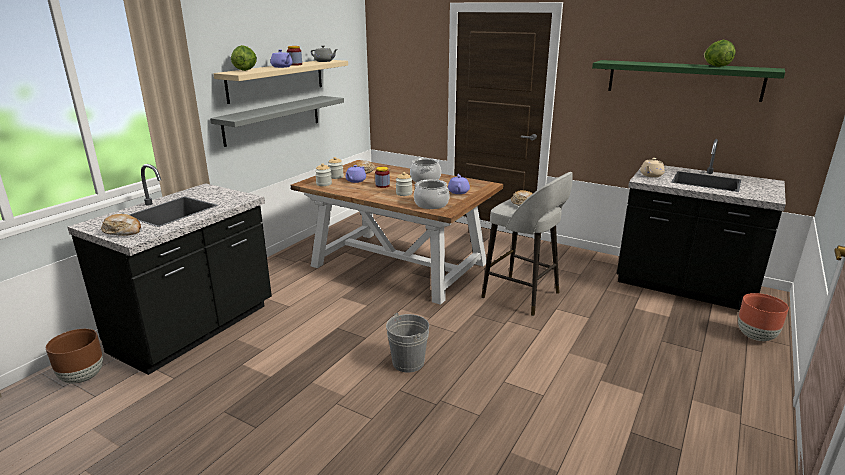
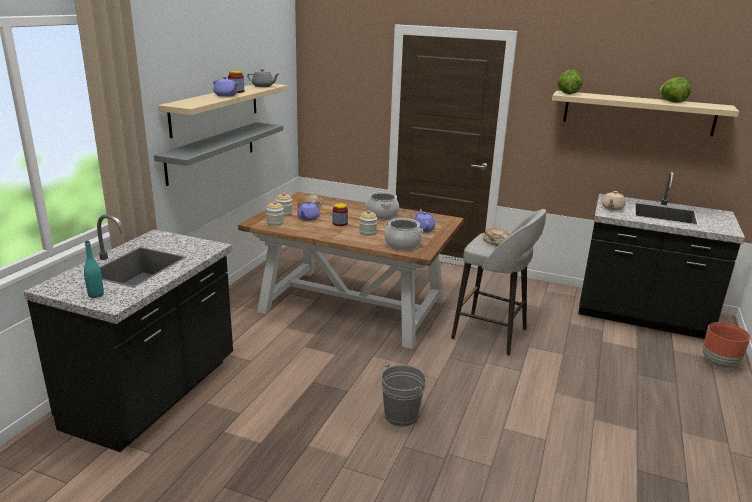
camera: 10 degrees left, 0 degrees up
brown planter [46,329,103,384] -> none
bread [101,214,141,236] -> turquoise bottle [84,241,104,298]
lettuce [231,45,257,71] -> lettuce moved to [558,70,583,94]
green shelf [592,60,785,102] -> beige shelf [552,91,739,136]

